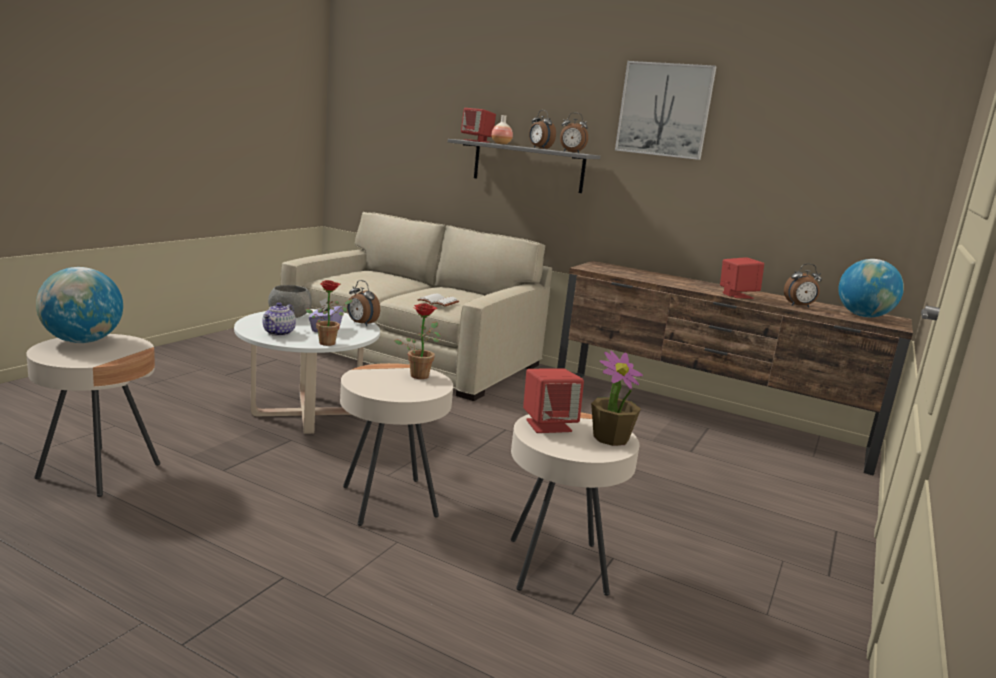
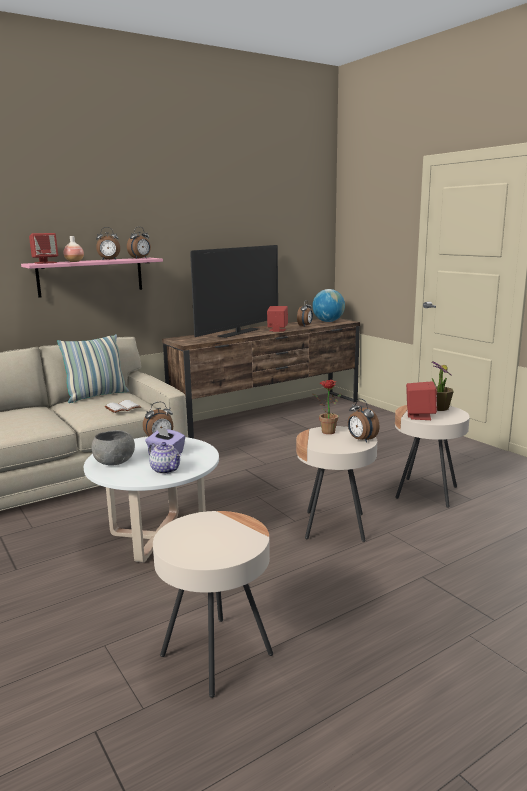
camera: 60 degrees left, 0 degrees up
globe [36,267,123,343] -> none
potted plant [305,280,353,346] -> none
grey shelf [448,139,601,193] -> pink shelf [21,258,163,298]
picture [615,61,717,160] -> none
none -> pillow [57,334,129,403]
none -> television [190,245,278,338]
none -> alarm clock [348,399,380,443]

